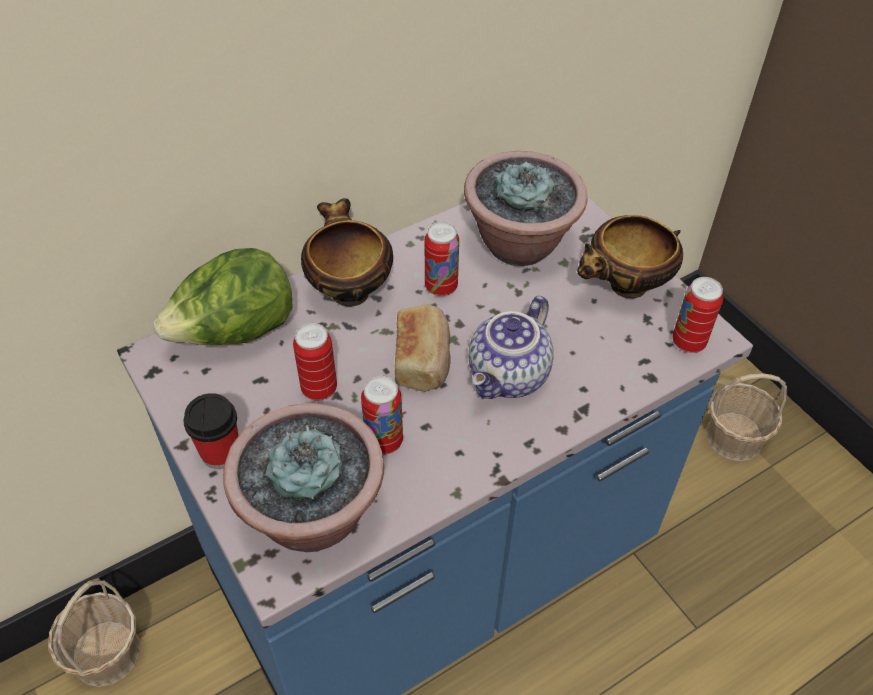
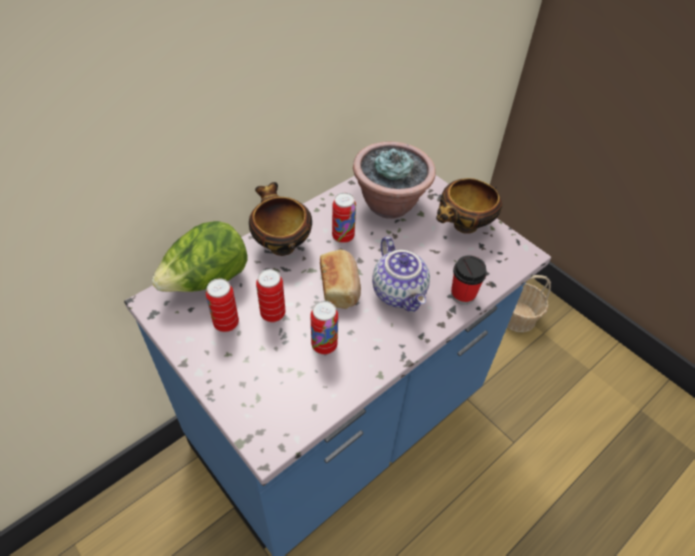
camera: 10 degrees left, 0 degrees up
basket [48,578,140,687] -> none
cup [183,393,238,469] -> cup moved to [451,255,487,305]
potted plant [223,403,384,552] -> none
teapot [468,296,554,399] -> teapot turned 45 degrees counterclockwise [372,236,430,312]
can [673,277,723,353] -> can moved to [206,278,239,332]

